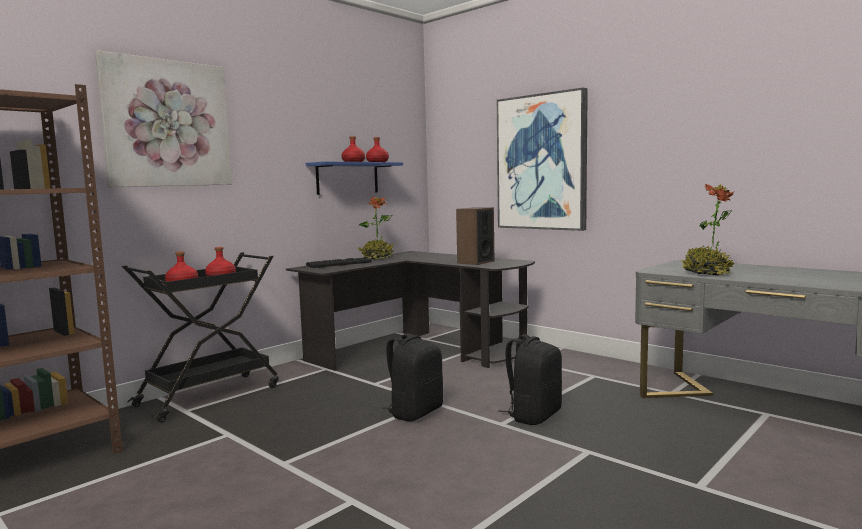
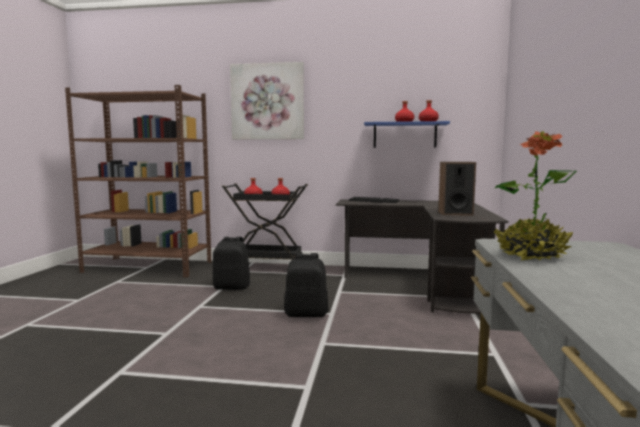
camera: 55 degrees right, 0 degrees up
potted plant [358,196,395,260] -> none
picture [497,88,588,231] -> none
black backpack [498,334,562,425] -> black backpack moved to [213,237,250,290]

